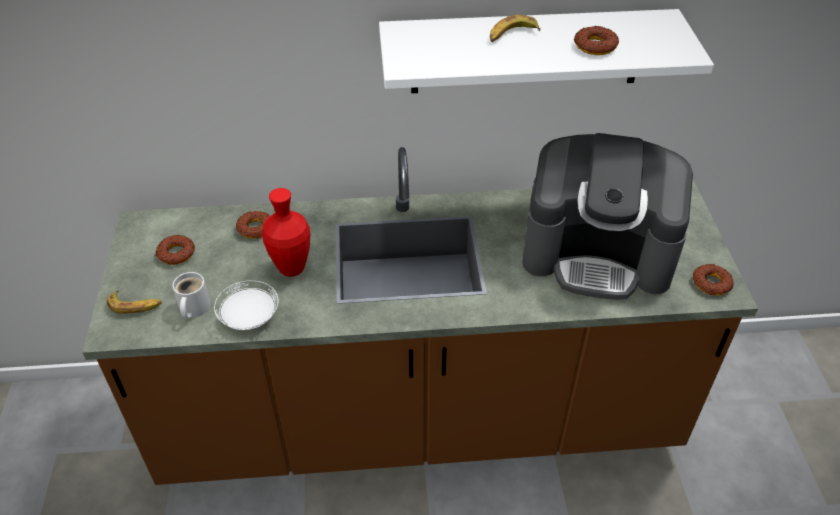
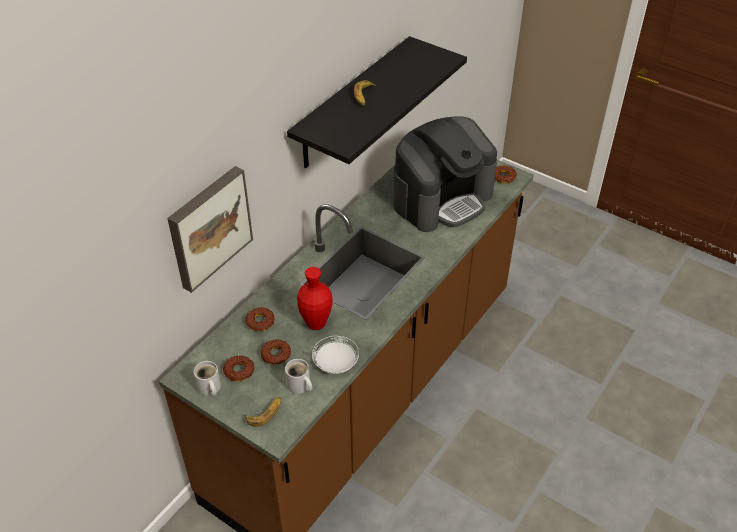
camera: 50 degrees left, 0 degrees up
white shelf [379,9,714,93] -> black shelf [287,36,467,168]
donut [574,26,619,55] -> donut moved to [260,339,291,365]
none -> picture [167,166,253,293]
none -> white mug [194,361,221,396]

